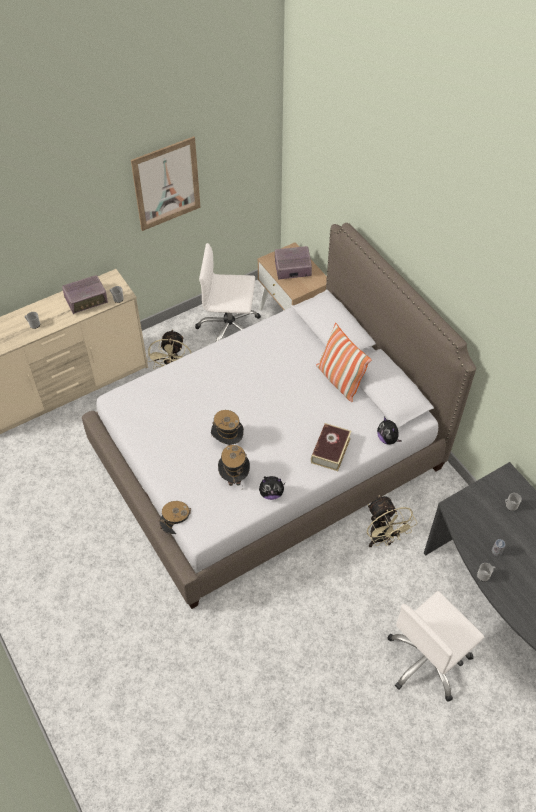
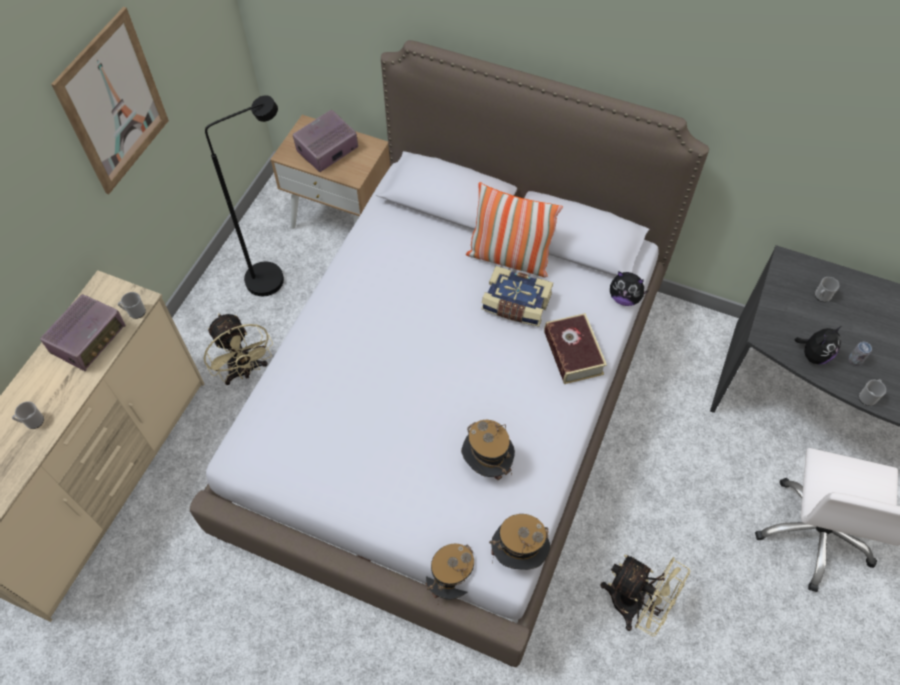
camera: 35 degrees left, 5 degrees up
white office chair [195,243,261,342] -> black floor lamp [205,95,284,296]
hat [211,410,244,445] -> hat moved to [489,514,550,570]
plush toy [259,476,285,500] -> plush toy moved to [794,326,842,364]
beige fan [367,495,417,547] -> beige fan moved to [600,555,690,636]
none -> book [481,266,553,327]

